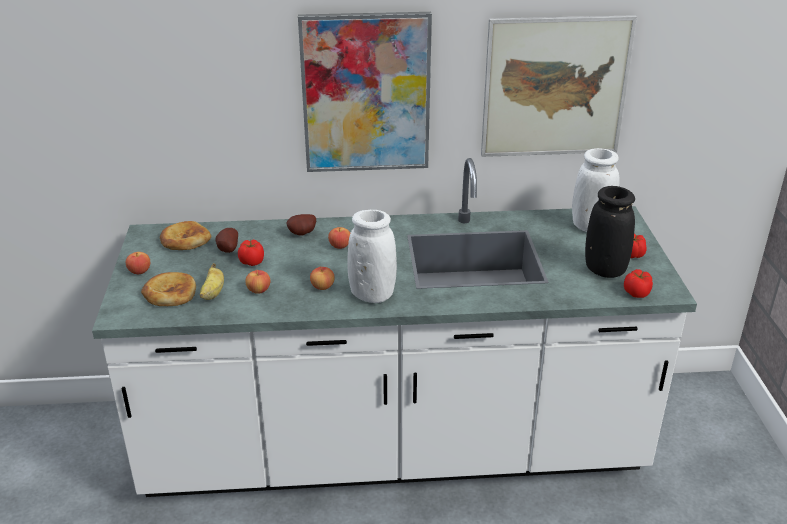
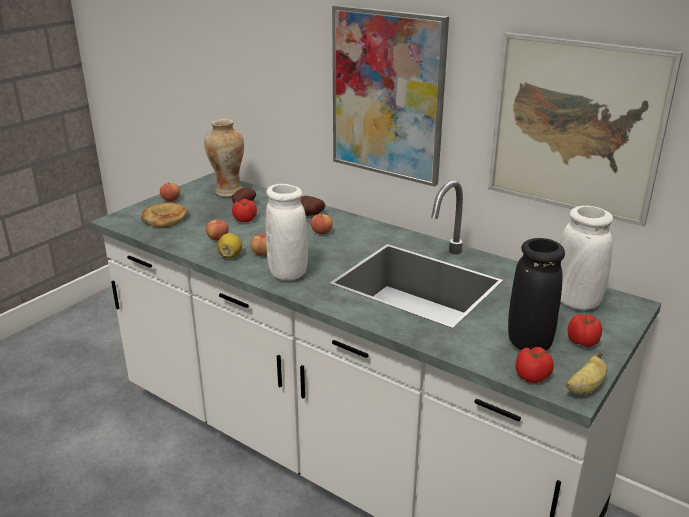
camera: 40 degrees right, 5 degrees down
bread [160,221,211,250] -> vase [204,119,244,197]
banana [199,263,224,300] -> banana moved to [566,351,607,395]
none -> lemon [217,233,242,258]

